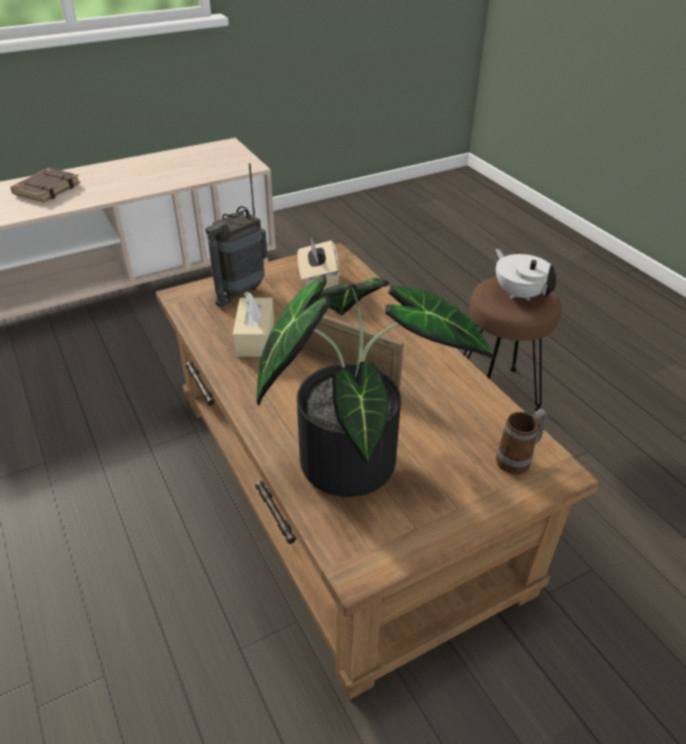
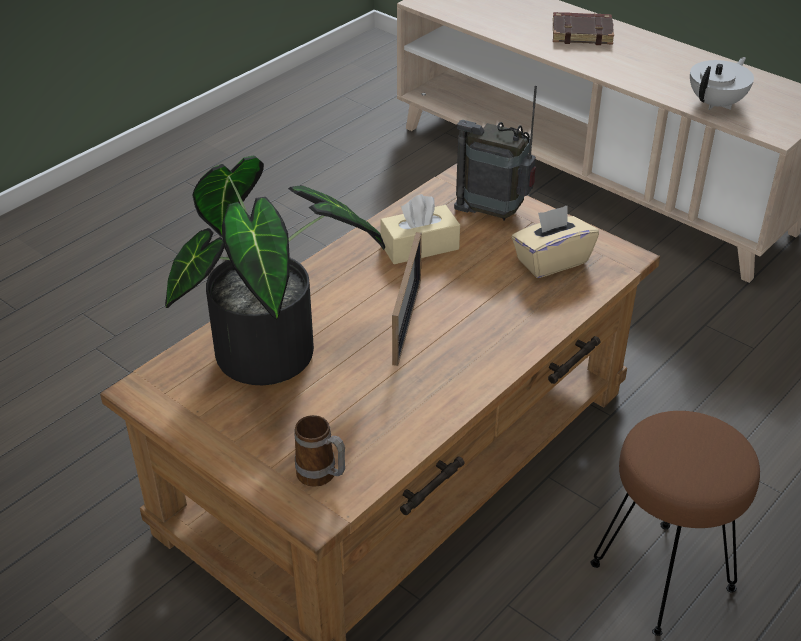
camera: 70 degrees right, 0 degrees up
white teapot [496,249,556,301] -> white teapot moved to [690,57,754,110]

